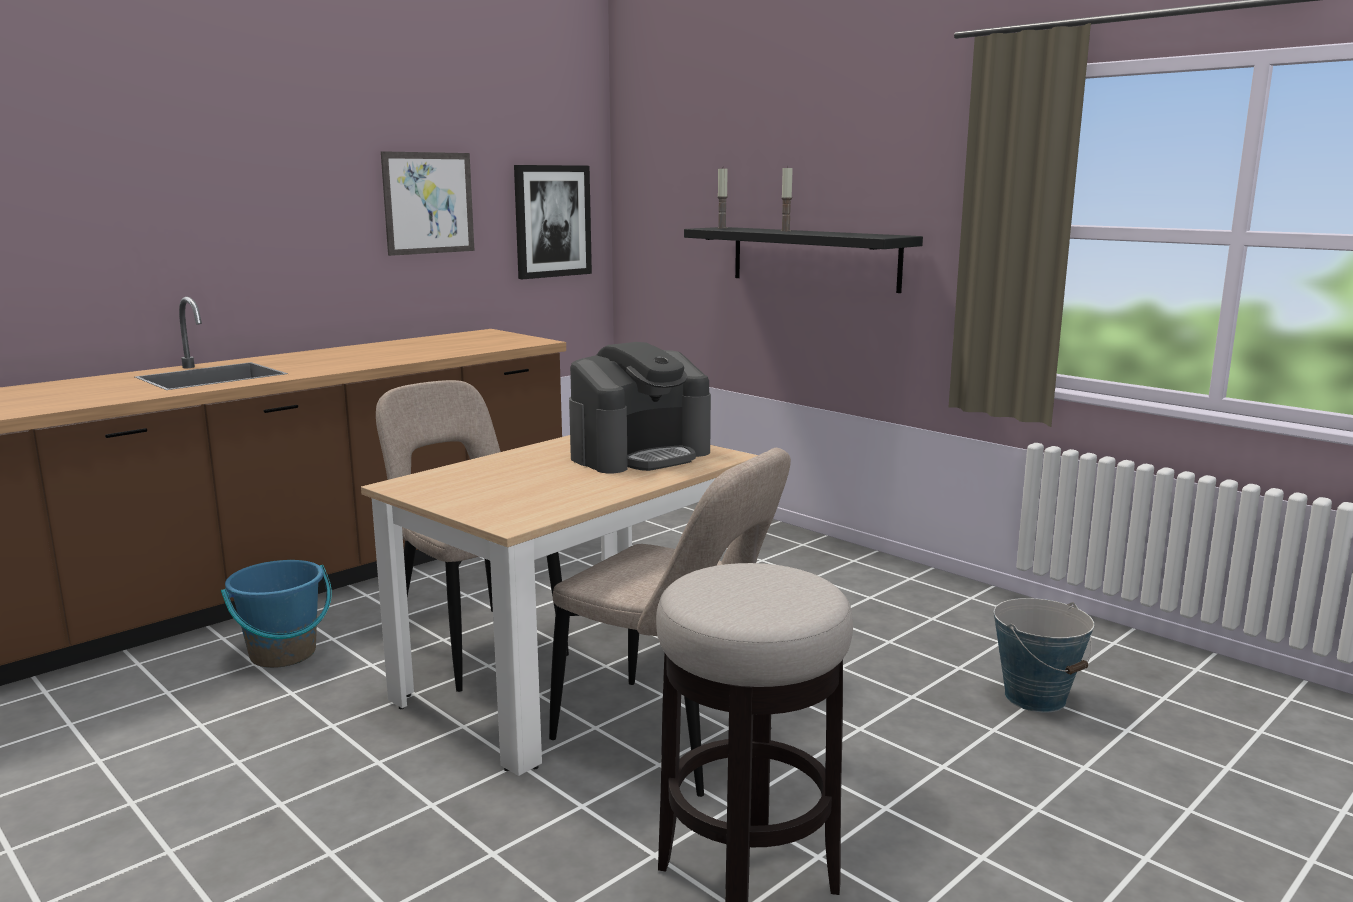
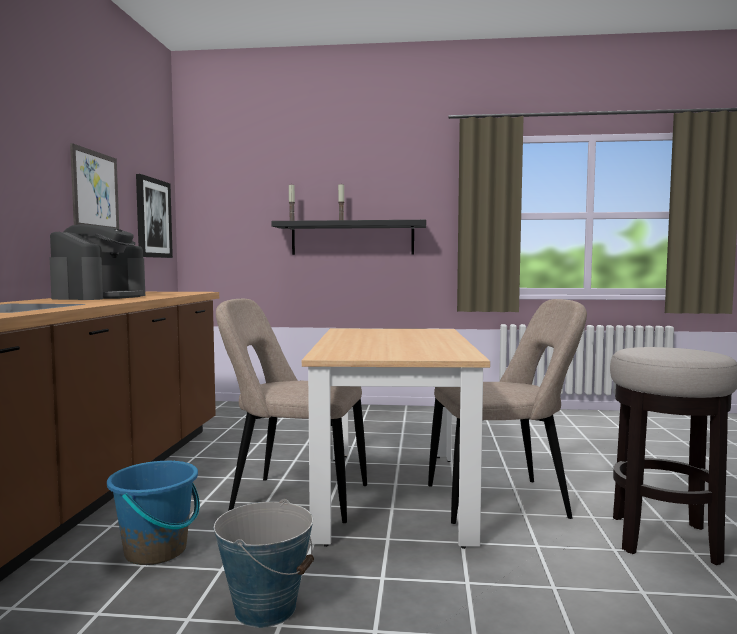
camera: 40 degrees left, 10 degrees down
coffee machine [569,342,711,473] -> coffee machine moved to [49,224,145,300]
bucket [994,598,1094,713] -> bucket moved to [214,499,314,628]

